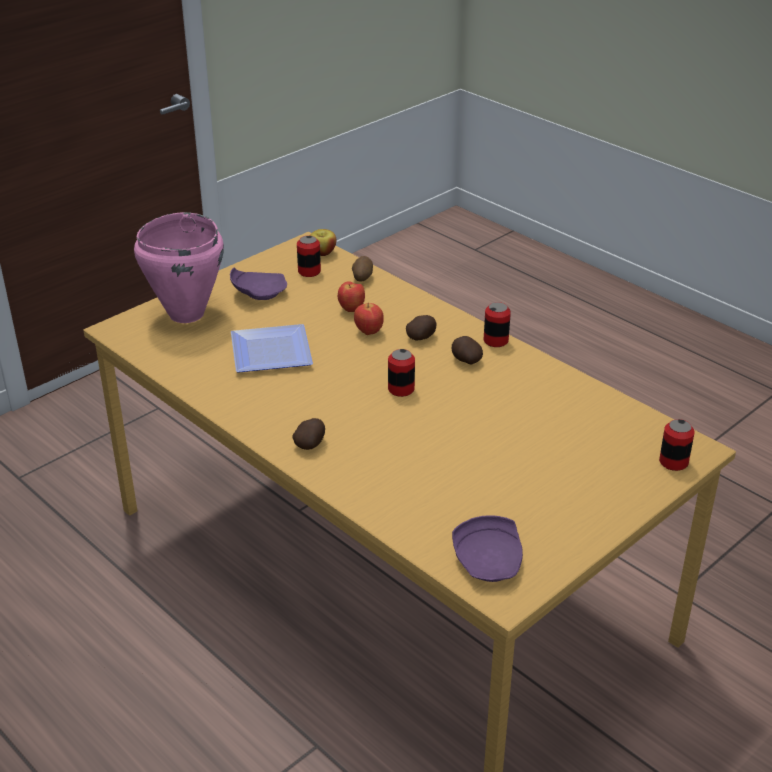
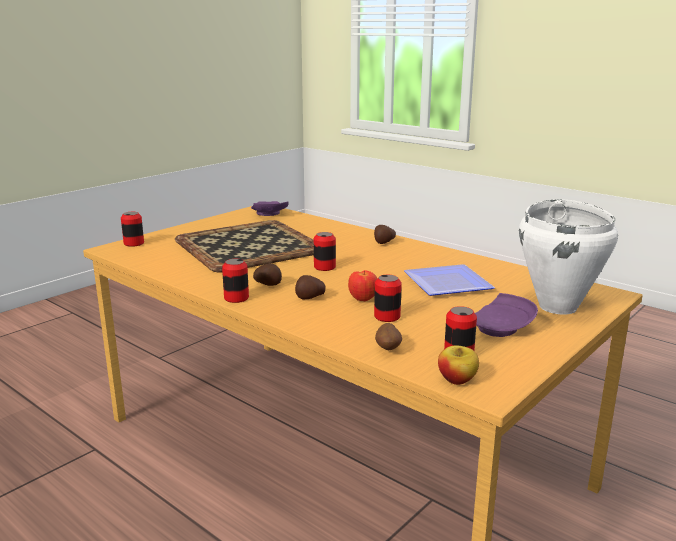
camera: 175 degrees right, 15 degrees down
pink cooking pot [134,212,224,323] -> white cooking pot [519,199,618,315]
apple [338,281,365,312] -> can [374,275,402,322]
none -> tray [175,220,314,273]

